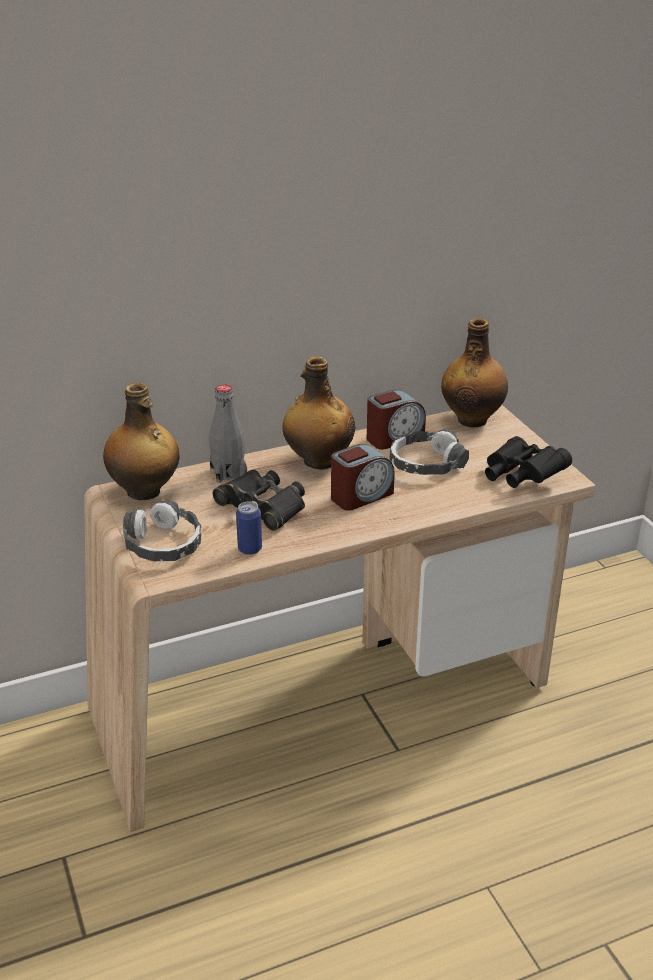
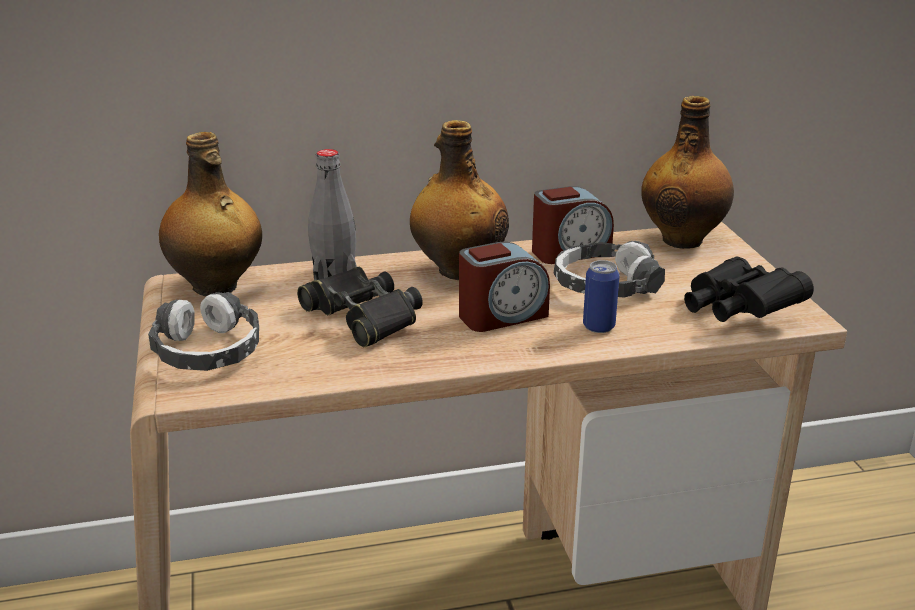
camera: 10 degrees right, 5 degrees down
can [236,502,262,555] -> can moved to [583,260,620,333]

